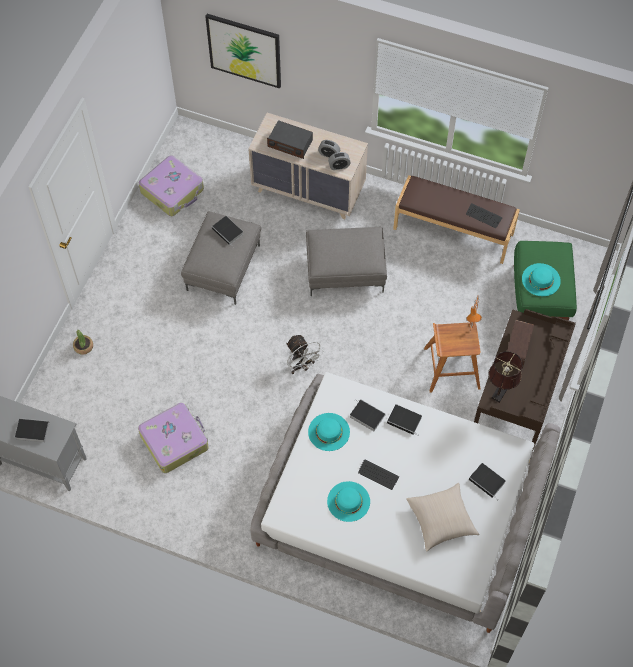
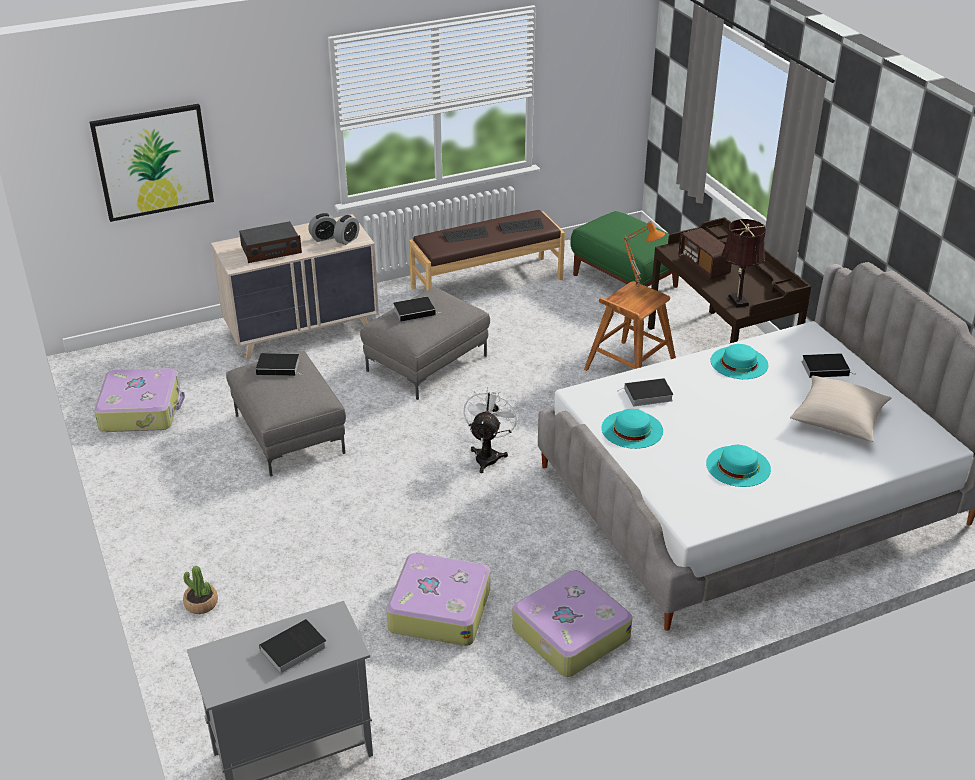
camera: 45 degrees left, 25 degrees down
white fan [286,335,324,374] -> white fan turned 90 degrees counterclockwise [463,386,519,473]
keyboard [358,459,399,490] -> keyboard moved to [443,226,489,243]
book [387,404,422,436] -> book moved to [393,296,438,322]
turquoise hat [522,263,561,296] -> turquoise hat moved to [711,344,768,379]
none -> suitcase [512,570,632,677]

